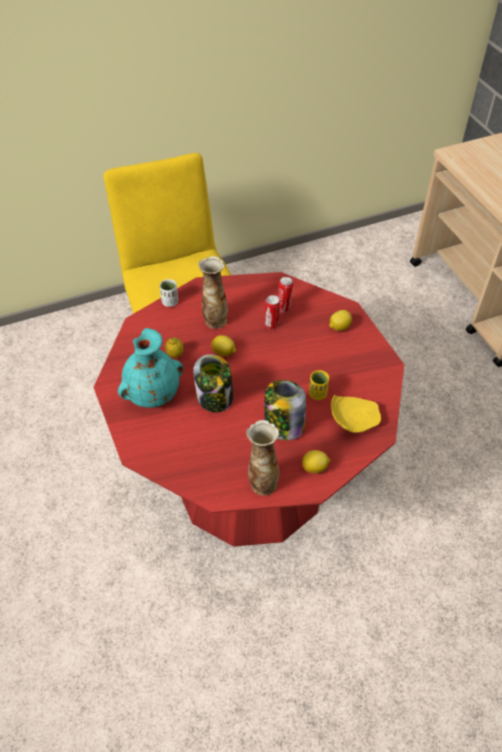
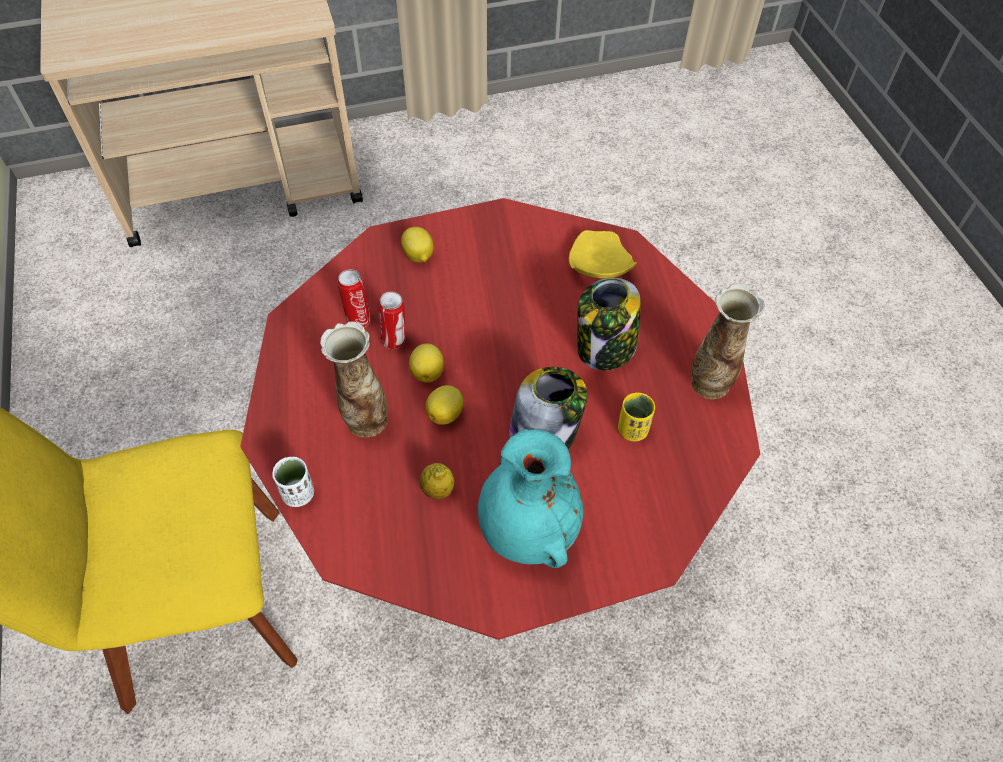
camera: 85 degrees left, 5 degrees up
lemon [302,450,330,473] -> lemon moved to [409,344,444,383]
yellow cup [309,370,329,400] -> yellow cup moved to [618,393,655,441]

